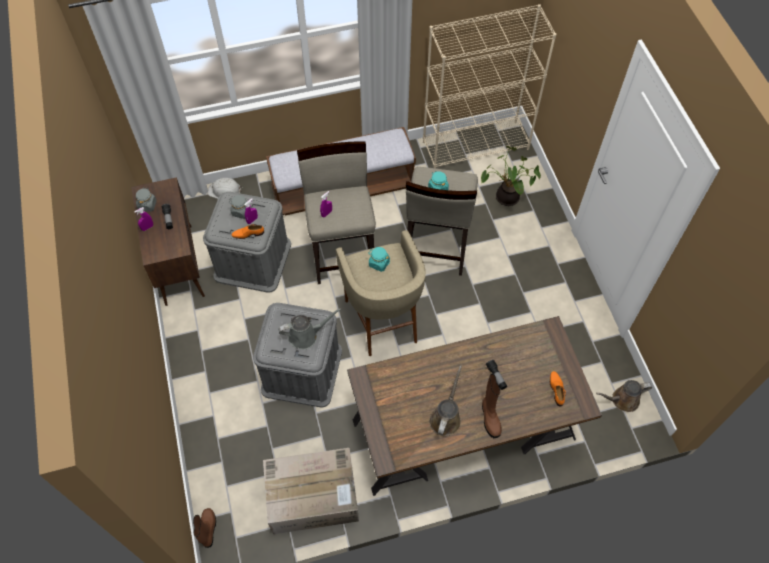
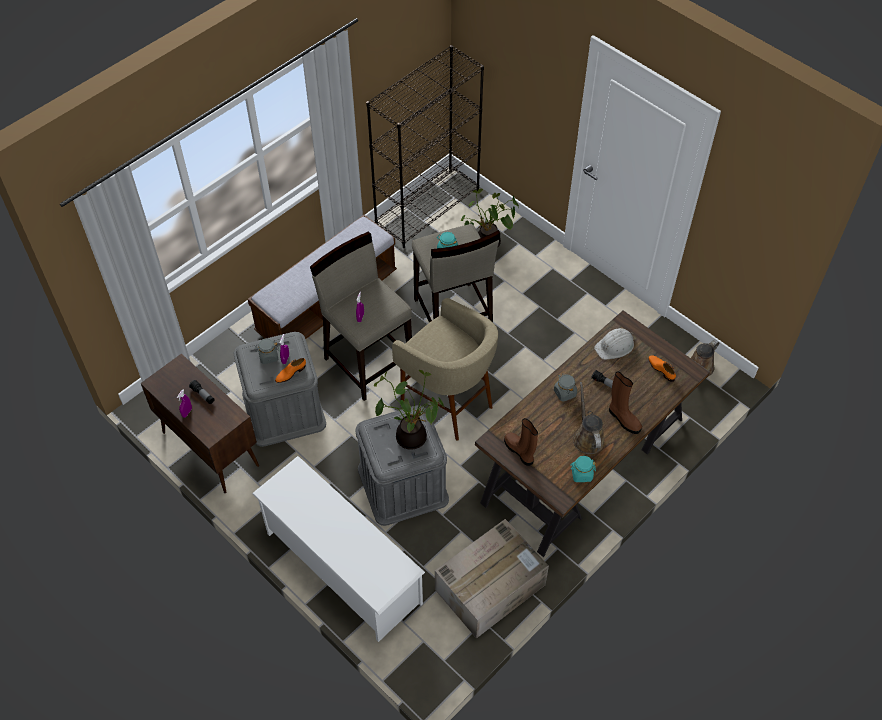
camera: 30 degrees left, 5 degrees down
grey jar [136,187,156,212] -> grey jar moved to [554,373,577,402]
brown boot [193,508,216,548] -> brown boot moved to [504,418,538,466]
white hard hat [208,178,242,199] -> white hard hat moved to [594,328,634,360]
grey watering can [278,308,342,349] -> potted plant [374,370,444,450]
turquoise jar [368,247,390,272] -> turquoise jar moved to [570,456,596,482]
beige bookcase [423,4,556,168] -> black bookcase [366,45,484,248]
none -> white shoe rack [252,456,425,642]

